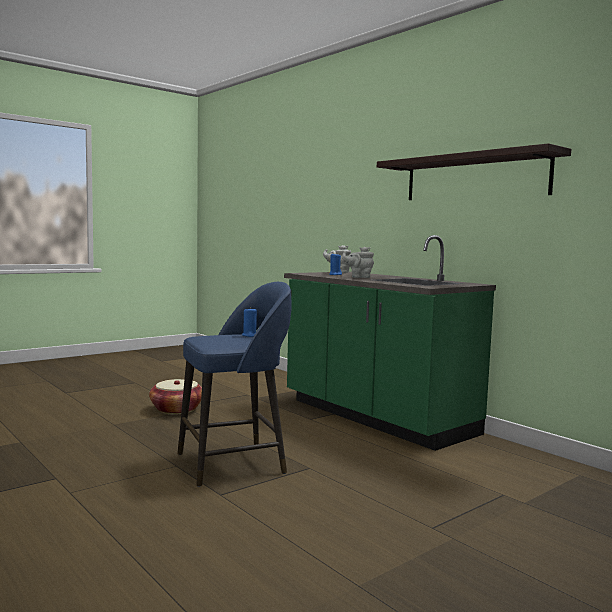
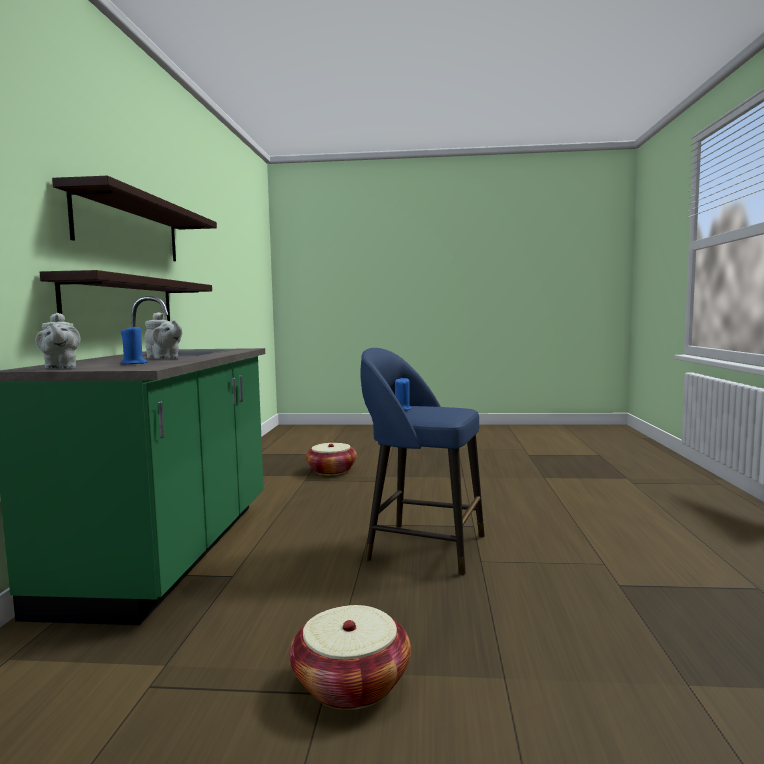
camera: 135 degrees left, 0 degrees up
none -> shelf [40,270,212,321]
none -> basket [306,443,357,475]

